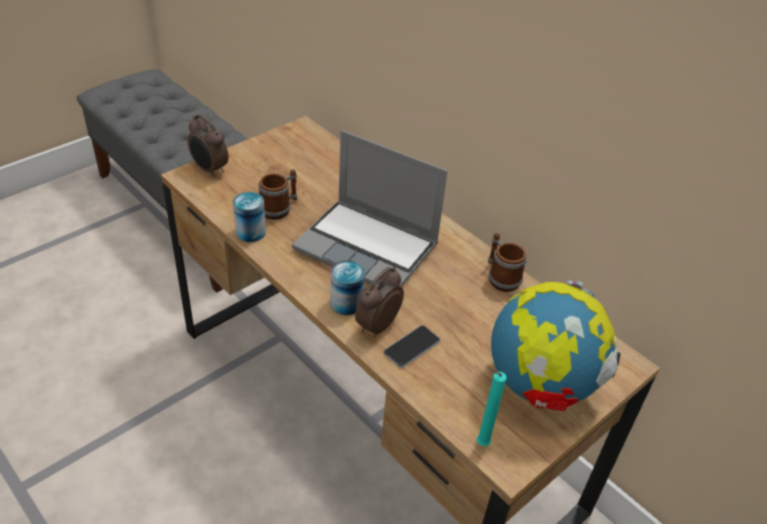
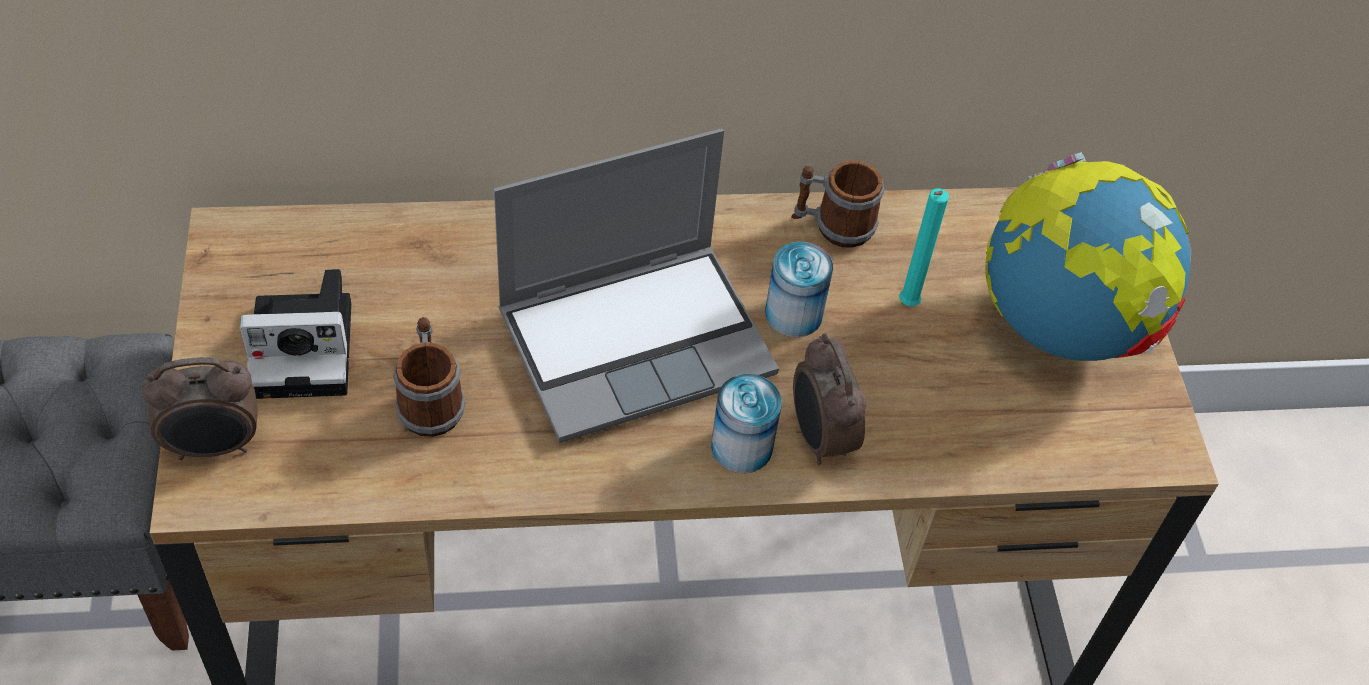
camera: 55 degrees left, 10 degrees up
can [233,192,266,242] -> can moved to [765,242,833,337]
phone [383,325,440,368] -> none
turquoise candle [477,368,507,446] -> turquoise candle moved to [899,188,949,306]
none -> camera [240,269,351,399]

